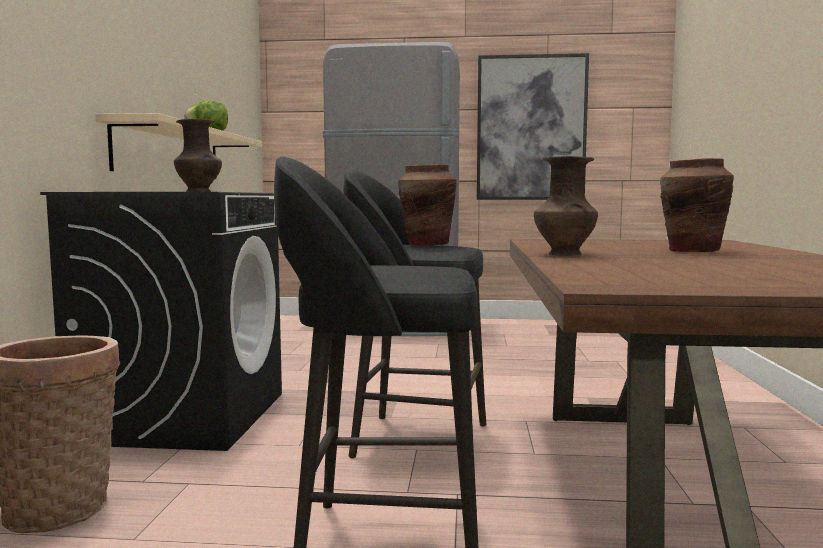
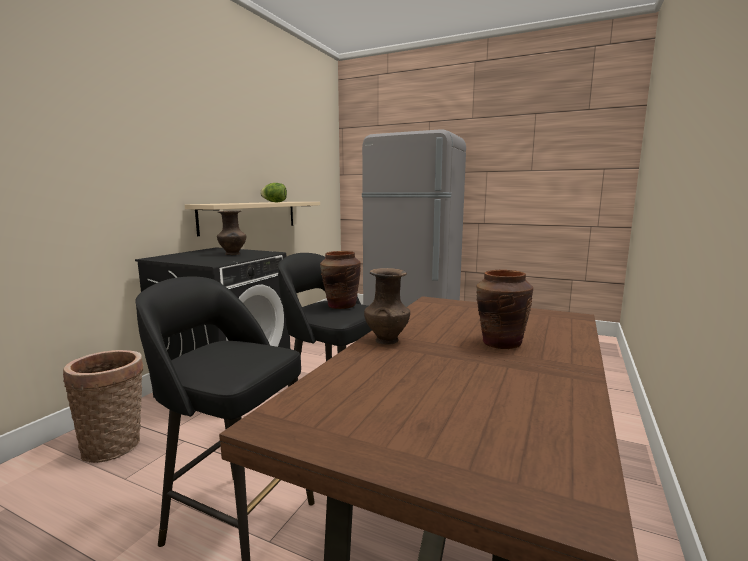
camera: 20 degrees right, 5 degrees up
picture [477,53,589,200] -> none

